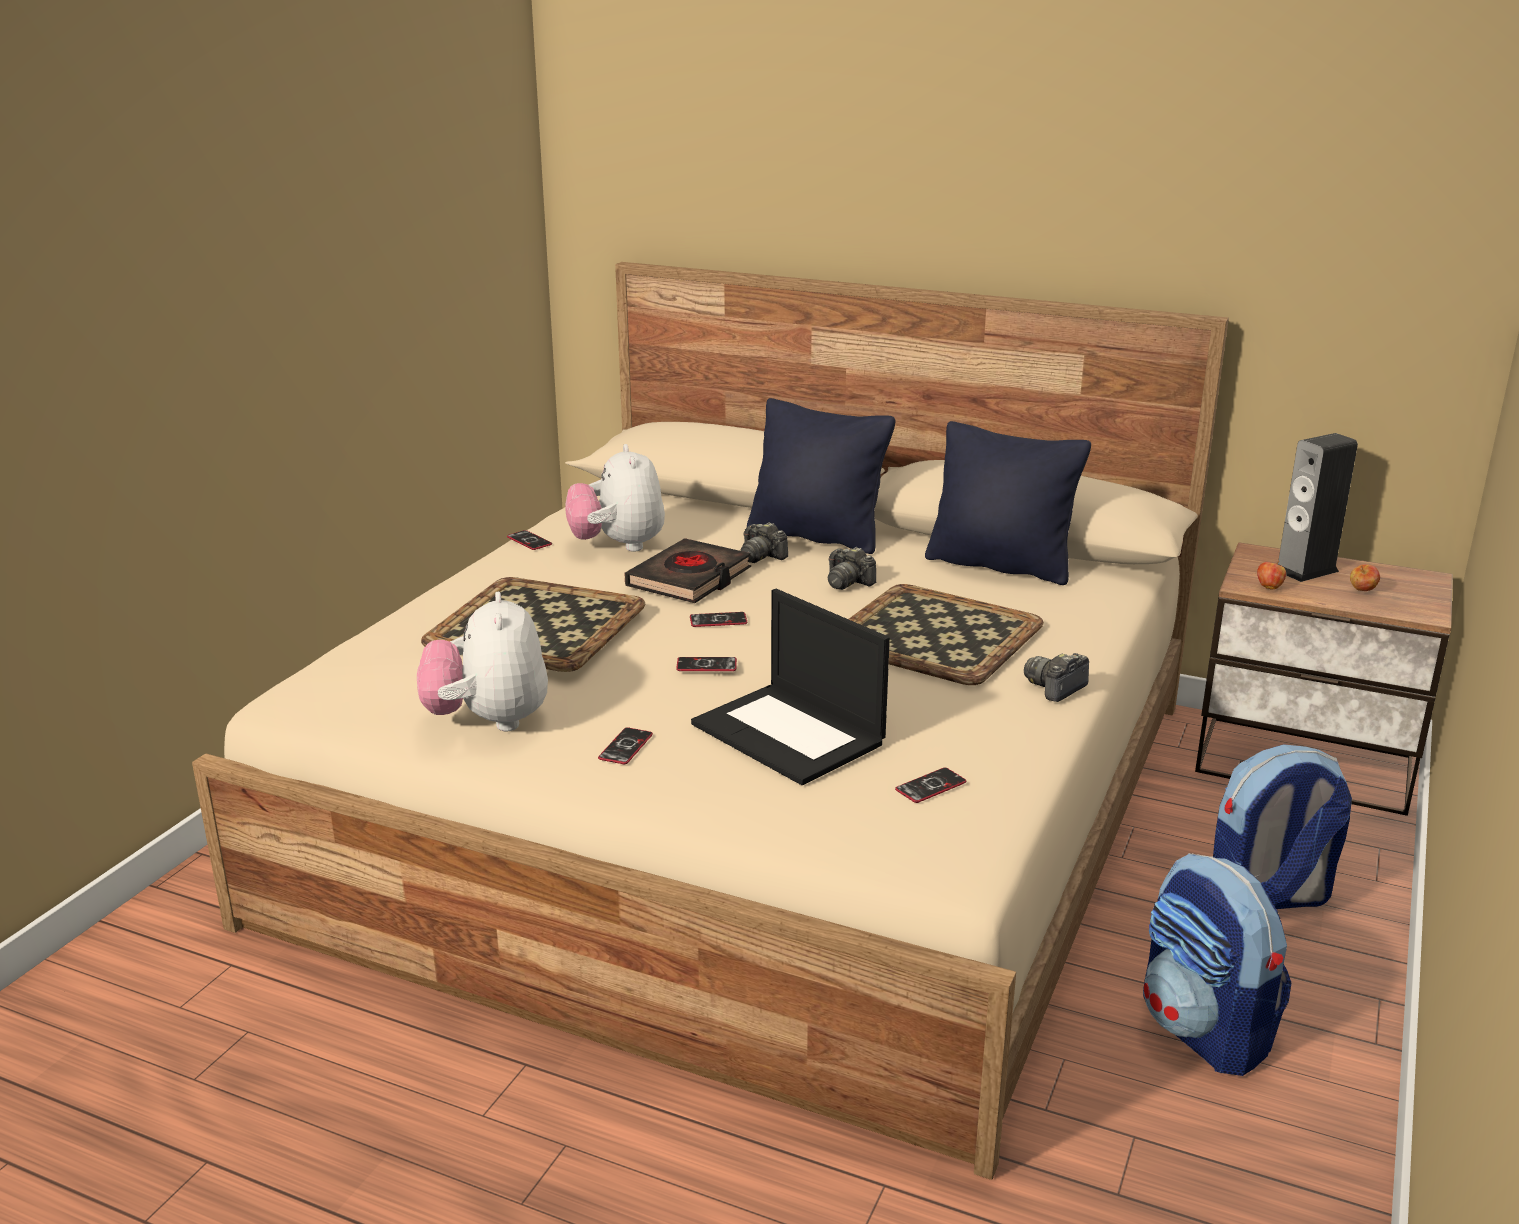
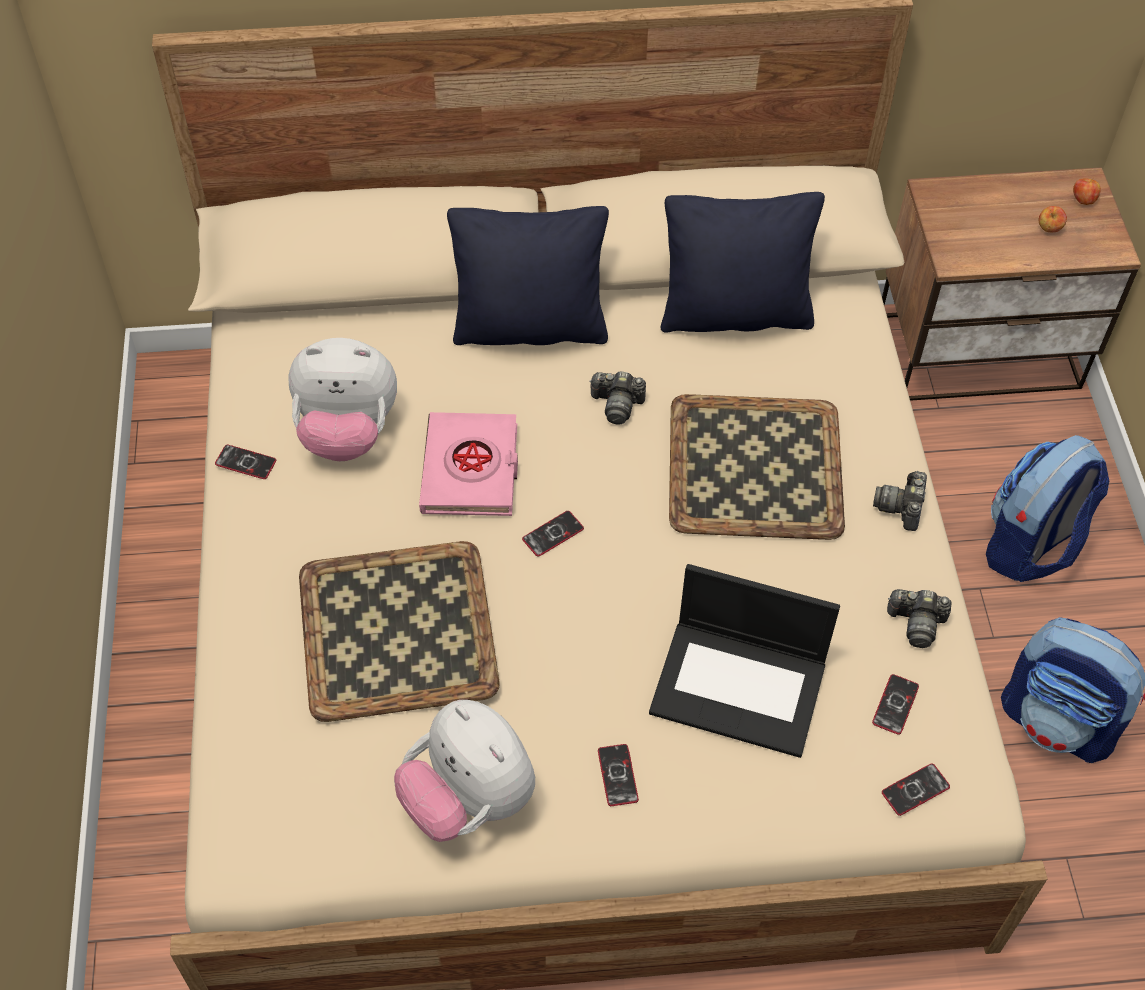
camera: 30 degrees left, 30 degrees up
plush toy [565,444,665,552] -> plush toy turned 45 degrees counterclockwise [289,338,397,461]
black book [625,538,751,603] -> pink book [419,412,518,516]
phone [676,657,737,671] -> phone moved to [882,763,950,816]
camera [740,522,788,563] -> camera moved to [887,589,952,648]
apple [1257,561,1286,590] -> apple moved to [1073,178,1101,205]
speaker [1277,433,1358,582] -> none

